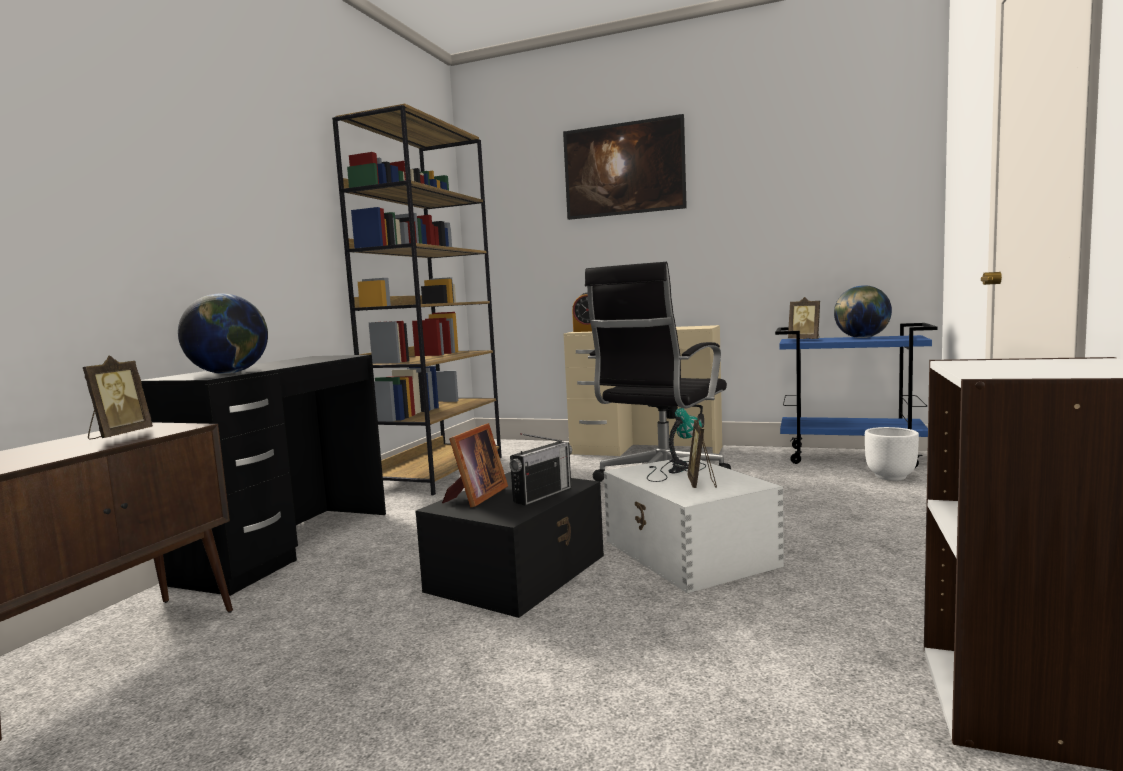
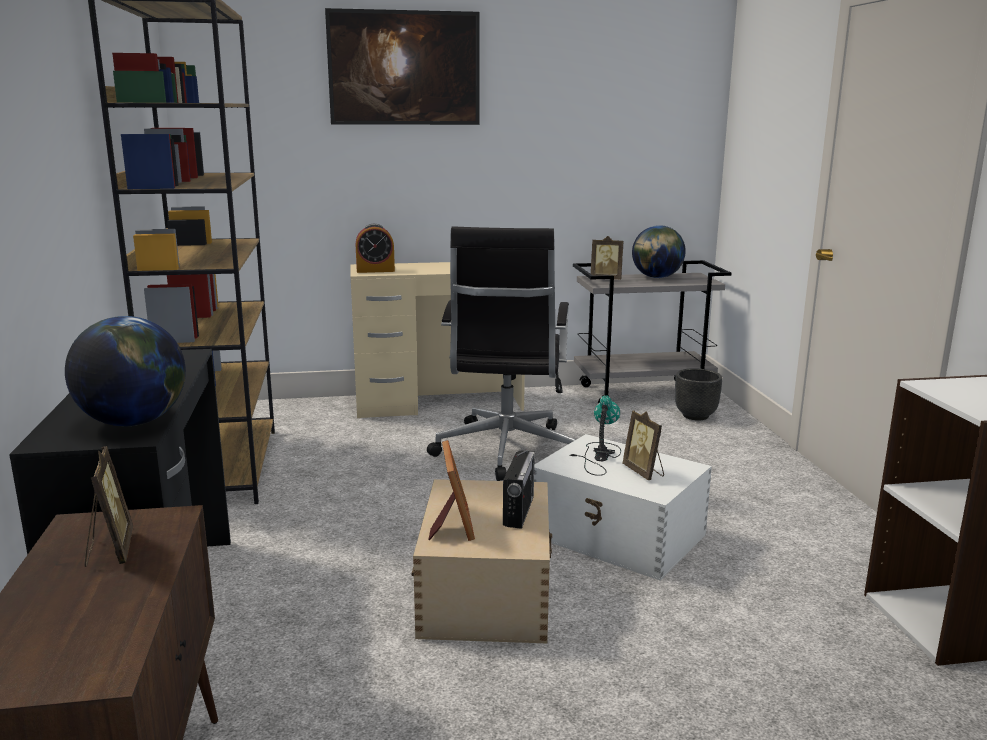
camera: 30 degrees left, 10 degrees up
black storage box [415,472,604,618] -> beige storage box [411,479,552,643]
blue cart [775,323,938,468] -> grey cart [573,260,731,403]
white planter [865,427,919,481] -> black planter [675,368,722,420]

